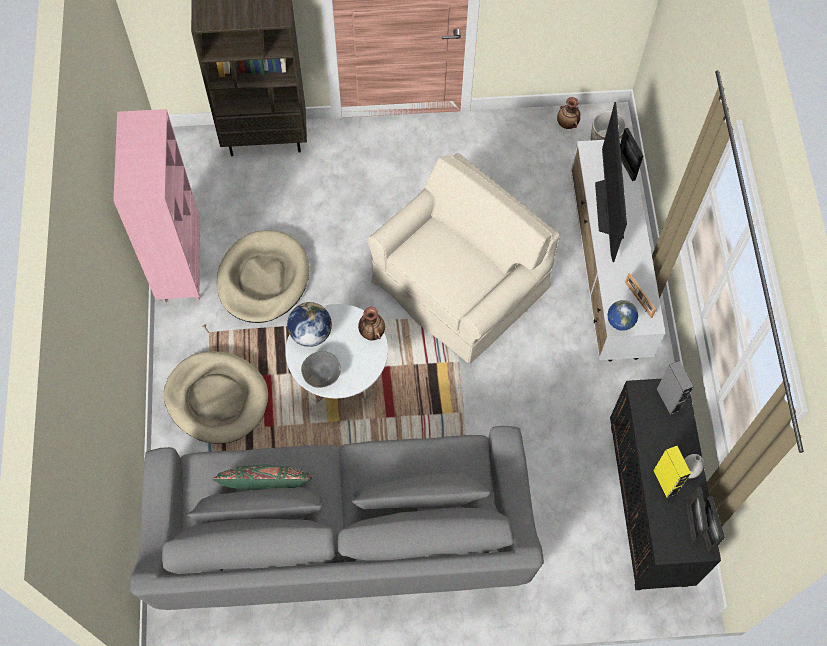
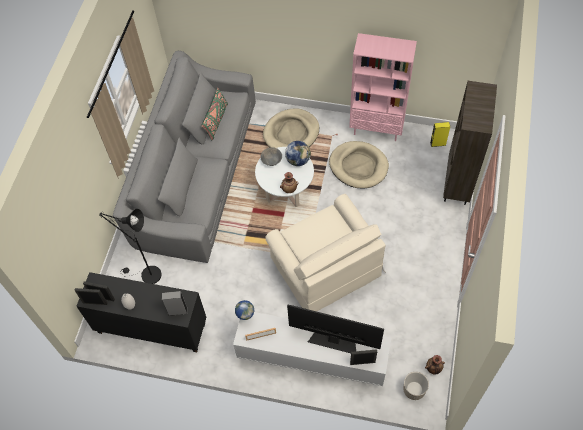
camera: 110 degrees right, 5 degrees down
yellow speaker [653,446,691,498] -> yellow speaker moved to [430,122,450,147]
none -> black floor lamp [99,209,162,284]

